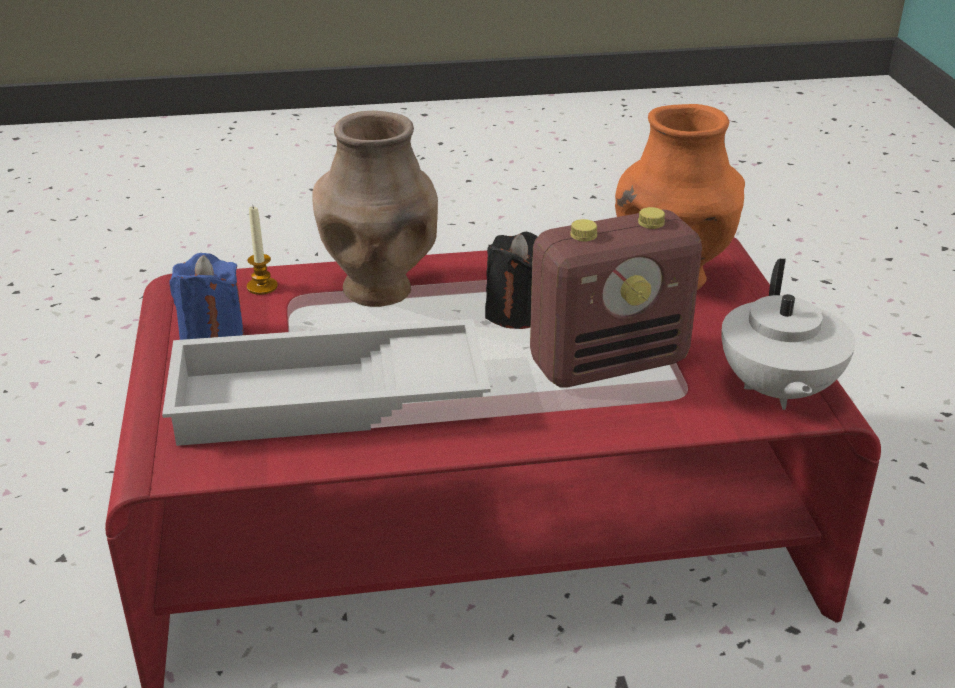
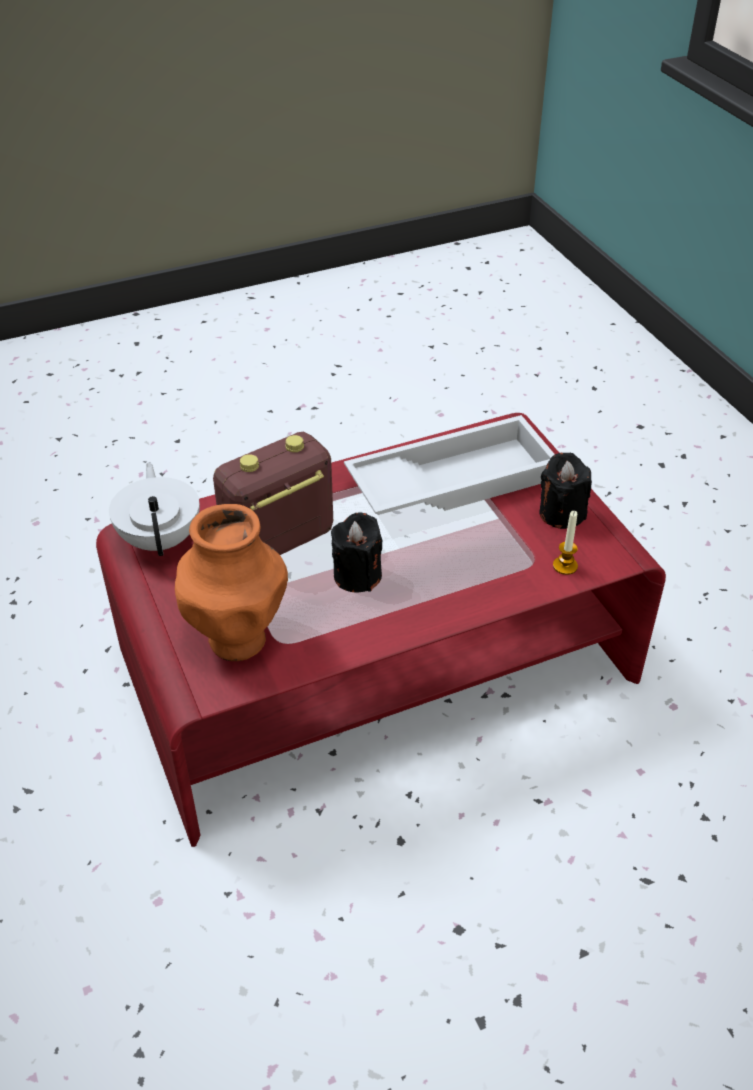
camera: 165 degrees right, 10 degrees up
blue candle [169,253,244,340] -> black candle [539,453,592,529]
brown vase [312,111,438,307] -> none

